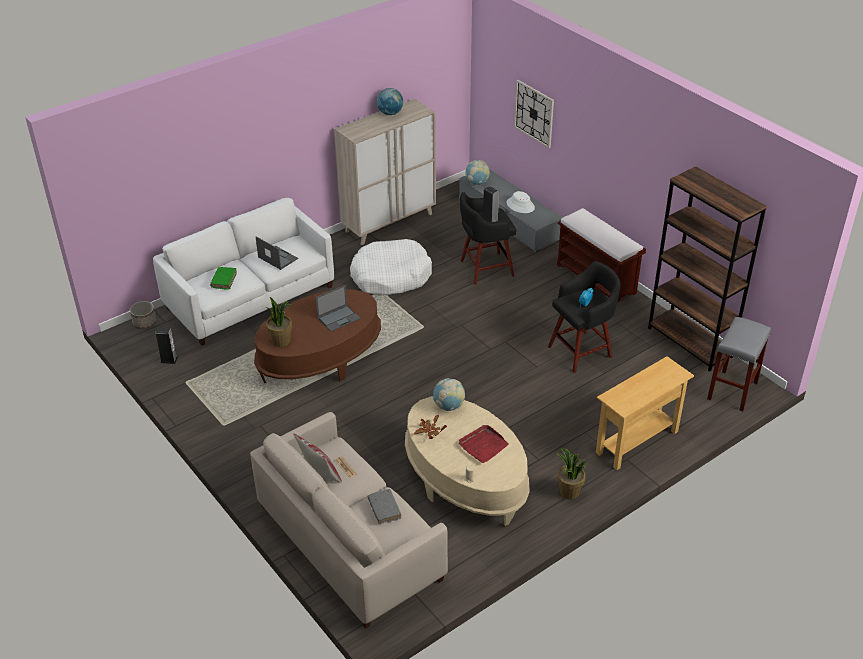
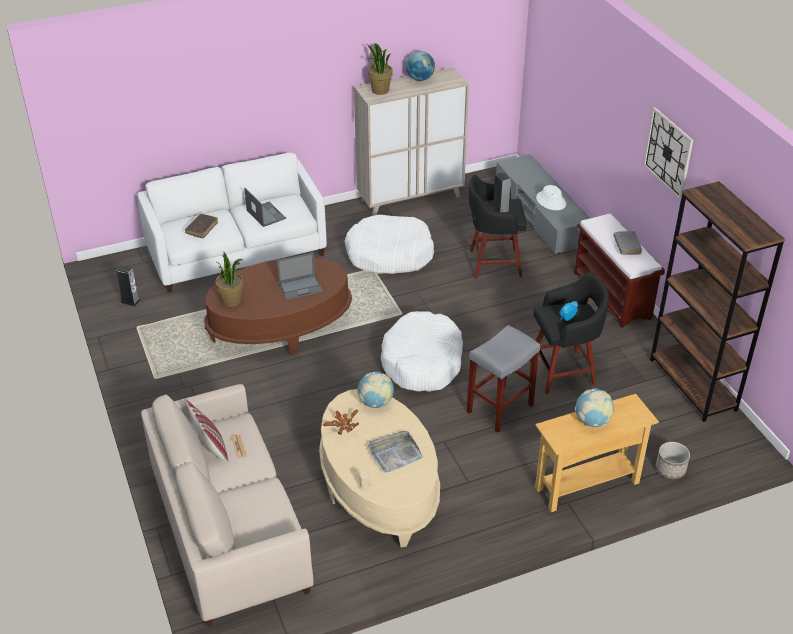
camera: 15 degrees right, 0 degrees up
planter [130,301,157,329] -> planter moved to [656,442,690,479]
green book [210,267,237,290] -> brown book [185,214,218,238]
grey book [368,489,401,524] -> grey book moved to [614,231,642,255]
red tray [459,425,509,463] -> grey tray [368,431,423,473]
globe [465,160,490,185] -> globe moved to [575,388,614,427]
wall clock [514,80,554,148] -> wall clock moved to [643,107,693,200]
potted plant [557,448,586,500] -> potted plant moved to [367,43,393,95]
grey stool [707,316,771,412] -> grey stool moved to [467,325,540,433]
none -> white dog bed [381,311,463,392]

